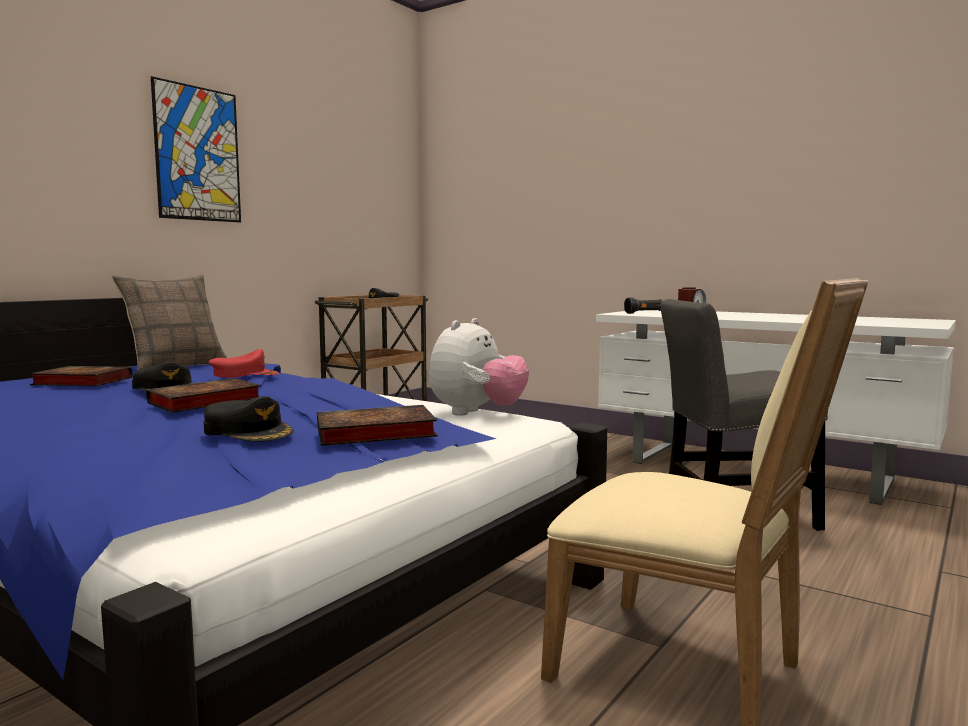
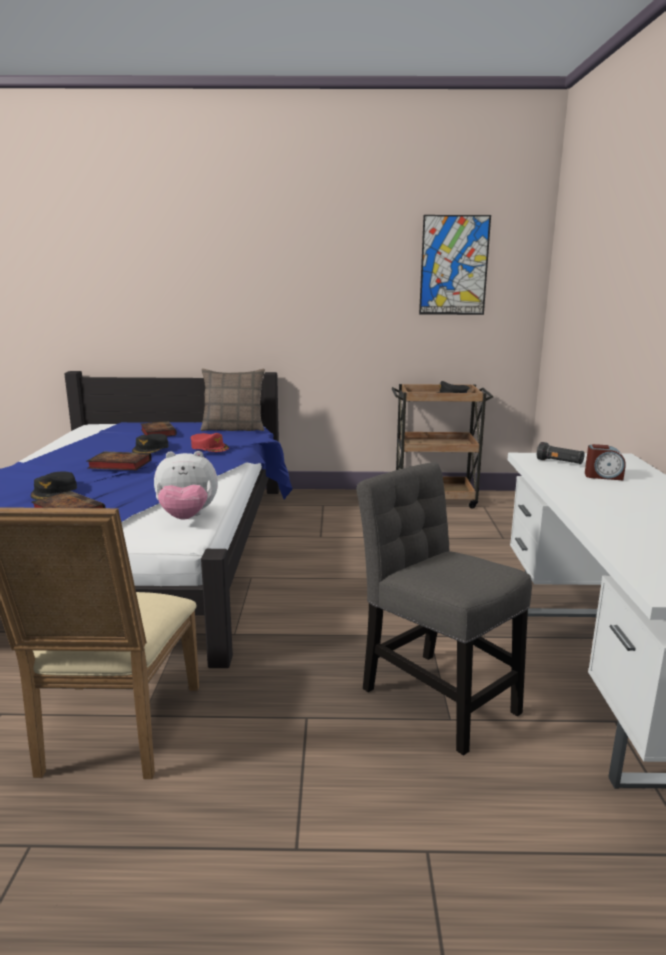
camera: 55 degrees right, 10 degrees up
picture [151,76,241,223] -> picture moved to [419,215,491,315]

